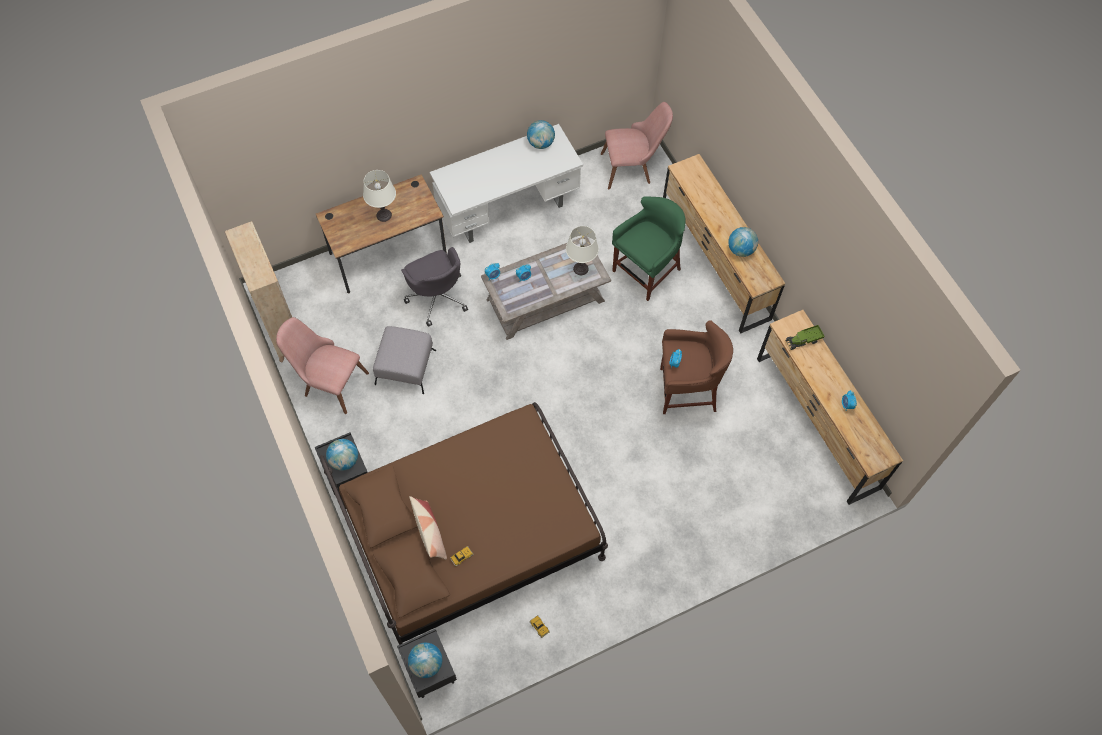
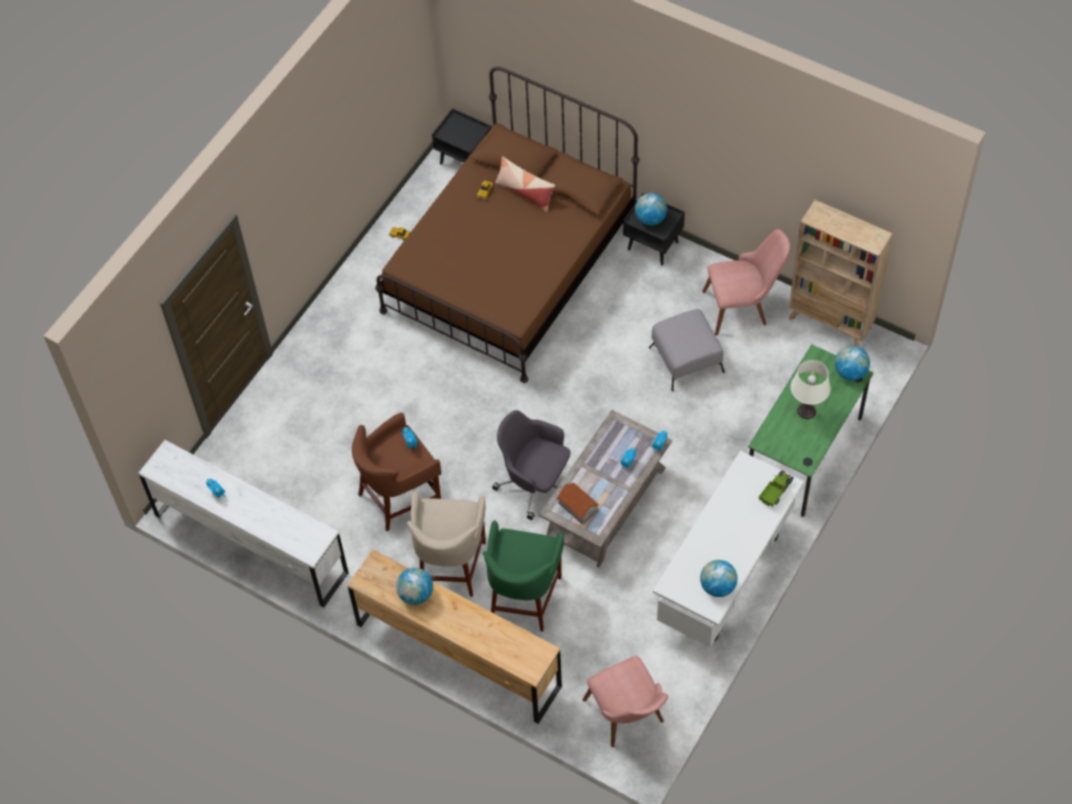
camera: 150 degrees right, 5 degrees down
brown desk [316,174,447,293] -> green desk [748,344,874,517]
grey office chair [401,247,468,327] -> grey office chair moved to [492,410,570,520]
globe [408,643,442,678] -> globe moved to [835,346,870,381]
white table lamp [566,226,599,275] -> toy house [557,483,599,524]
pink chair [601,102,673,189] -> pink chair turned 75 degrees counterclockwise [583,656,668,747]
brown dresser [757,310,903,505] -> white dresser [138,440,349,607]
toy truck [785,325,824,350] -> toy truck moved to [759,471,794,507]
none -> beige stool [407,491,486,597]

